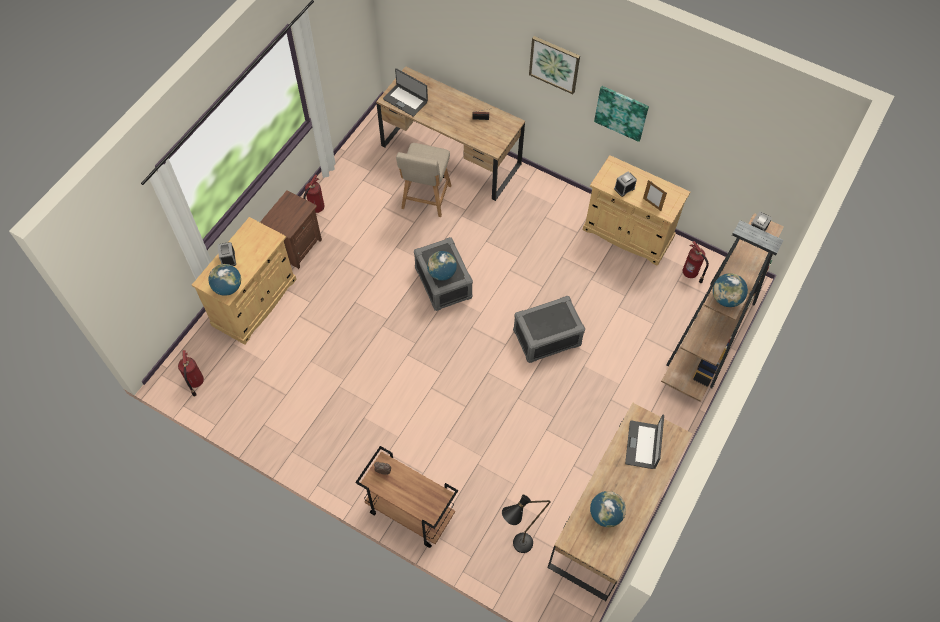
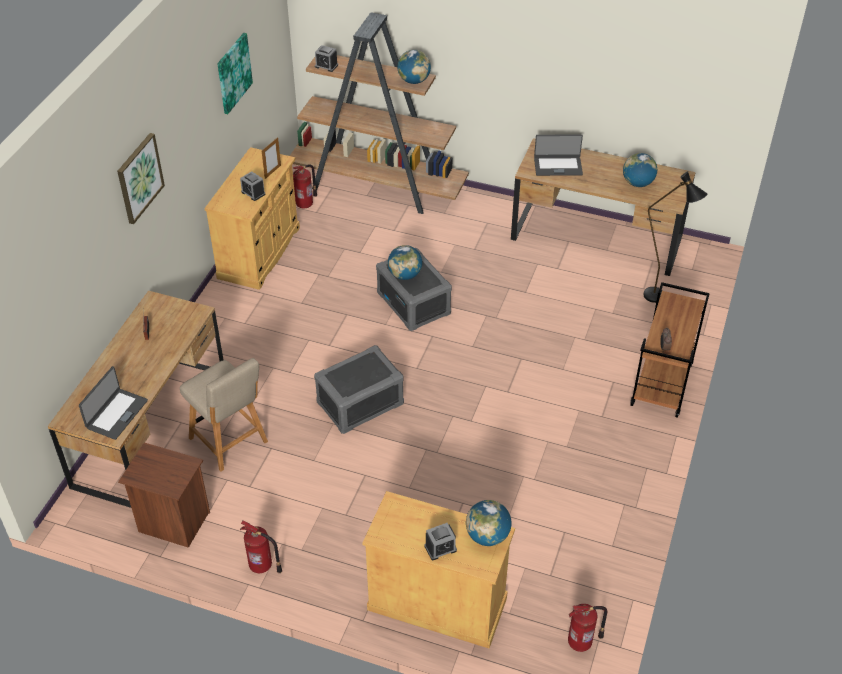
camera: 100 degrees left, 15 degrees down
brown nightstand [260,190,322,269] -> brown nightstand moved to [118,442,210,548]
beige chair [396,143,452,217] -> beige chair turned 45 degrees clockwise [180,358,268,472]
globe [427,251,457,281] -> globe moved to [388,245,422,280]
picture [594,86,649,142] -> picture moved to [217,33,253,114]

